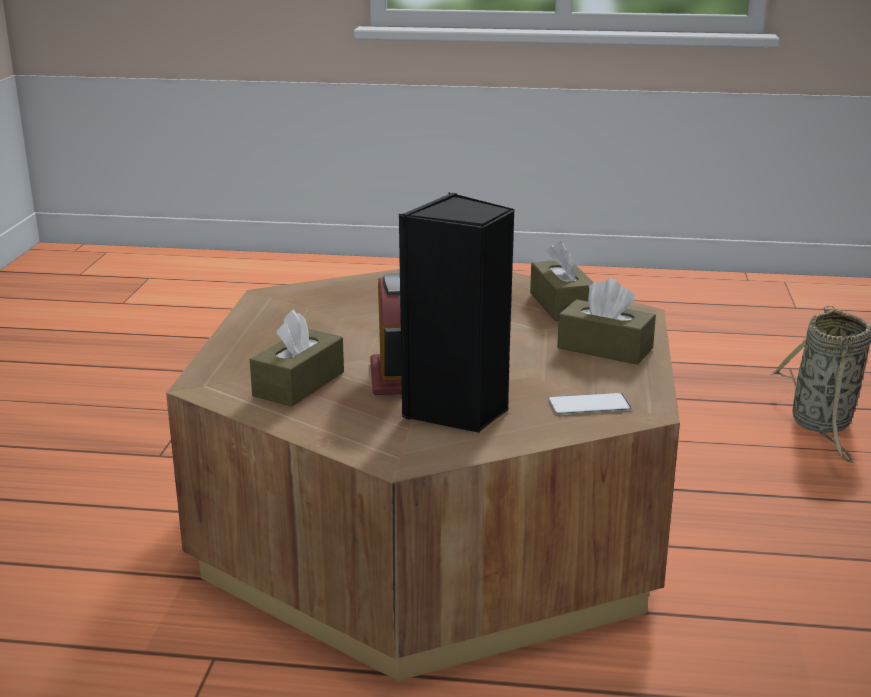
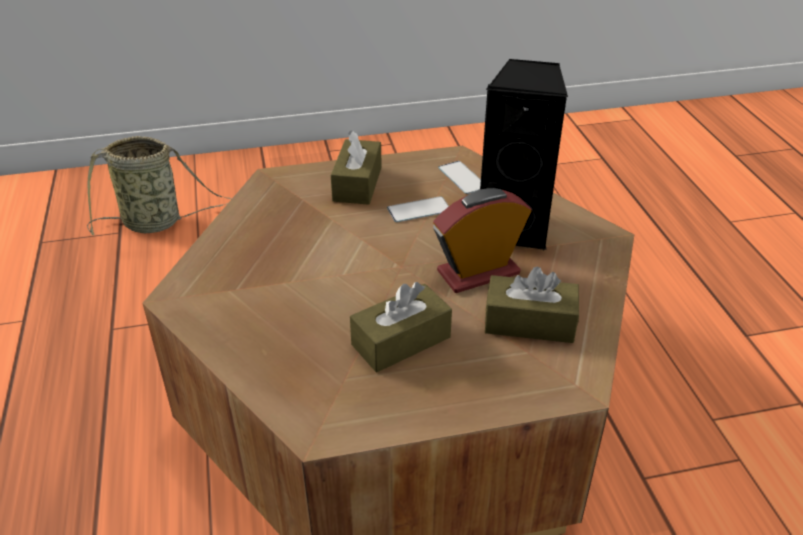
camera: 110 degrees left, 15 degrees up
brown tissue box [530,241,594,321] -> brown tissue box moved to [350,282,452,372]
none -> phone [387,196,449,222]

